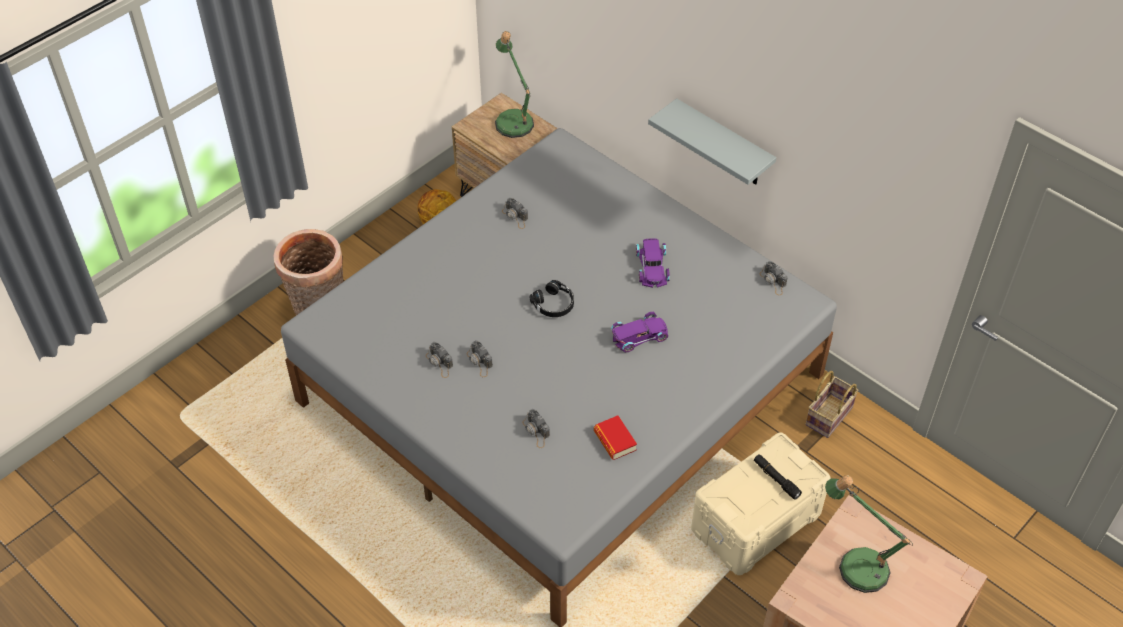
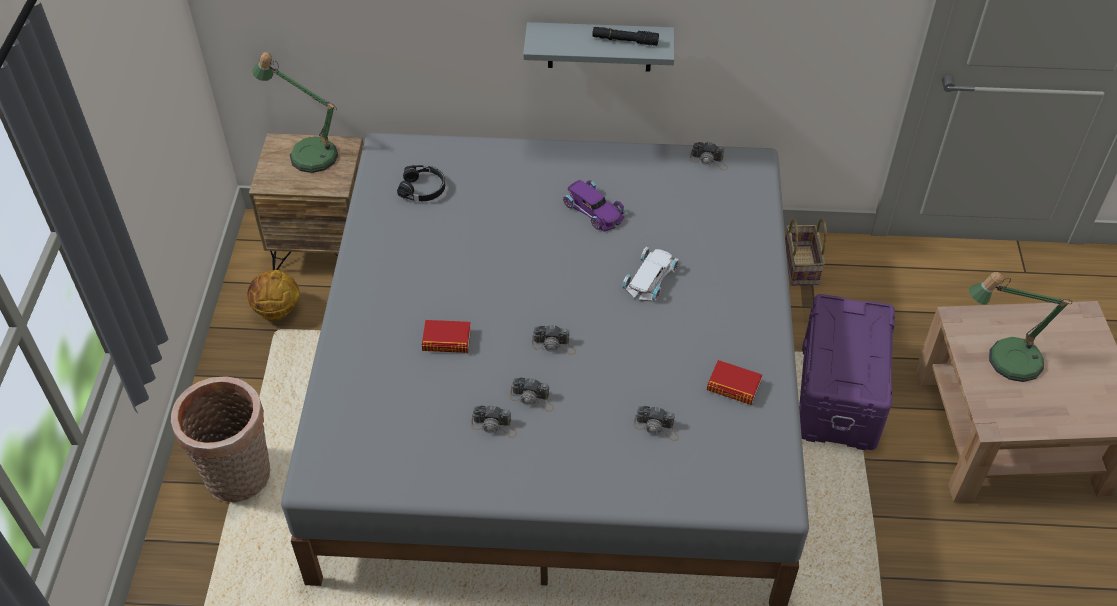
camera: 40 degrees left, 0 degrees up
camera [502,198,528,229] -> camera moved to [532,325,576,355]
black headphones [530,280,574,317] -> black headphones moved to [397,165,445,201]
purple toy car [611,312,668,352] -> white toy car [622,247,679,301]
beige storage box [691,432,831,575] -> purple storage box [799,294,895,450]
black flashlight [754,454,802,499] -> black flashlight moved to [593,27,659,46]
none -> book [422,320,471,353]

